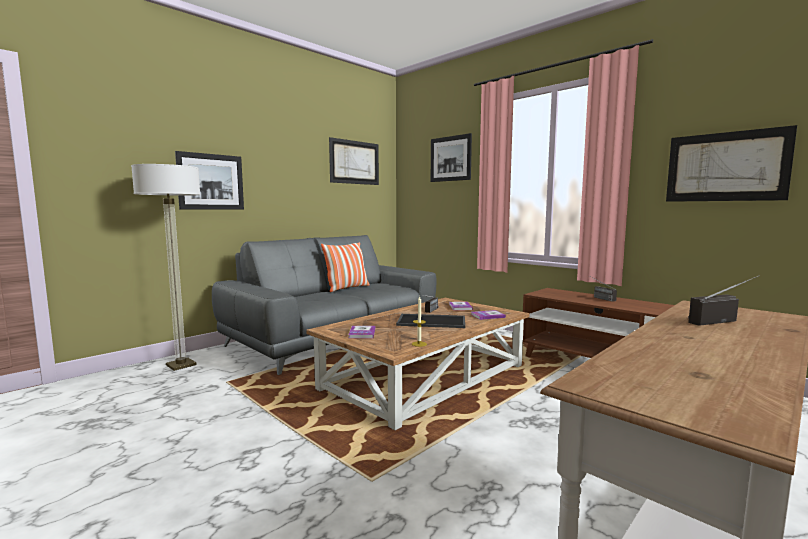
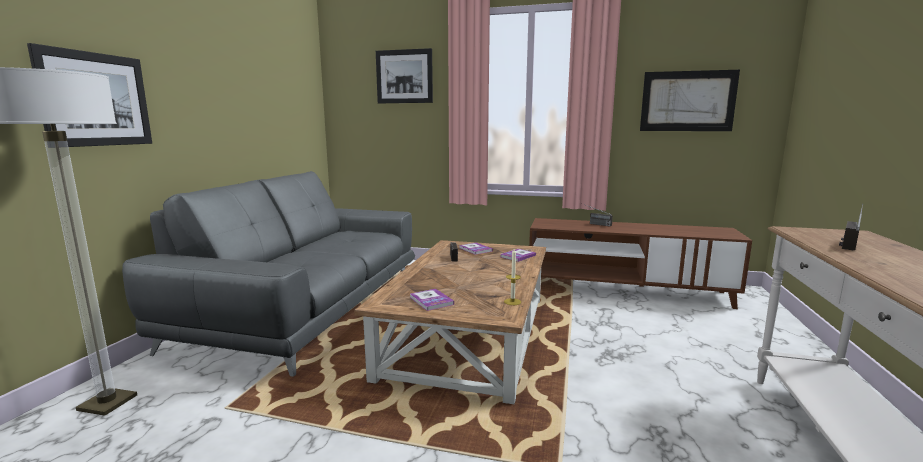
camera: 30 degrees left, 5 degrees up
pillow [321,242,370,292] -> none
picture [329,137,379,185] -> none
tray [396,314,465,328] -> none

